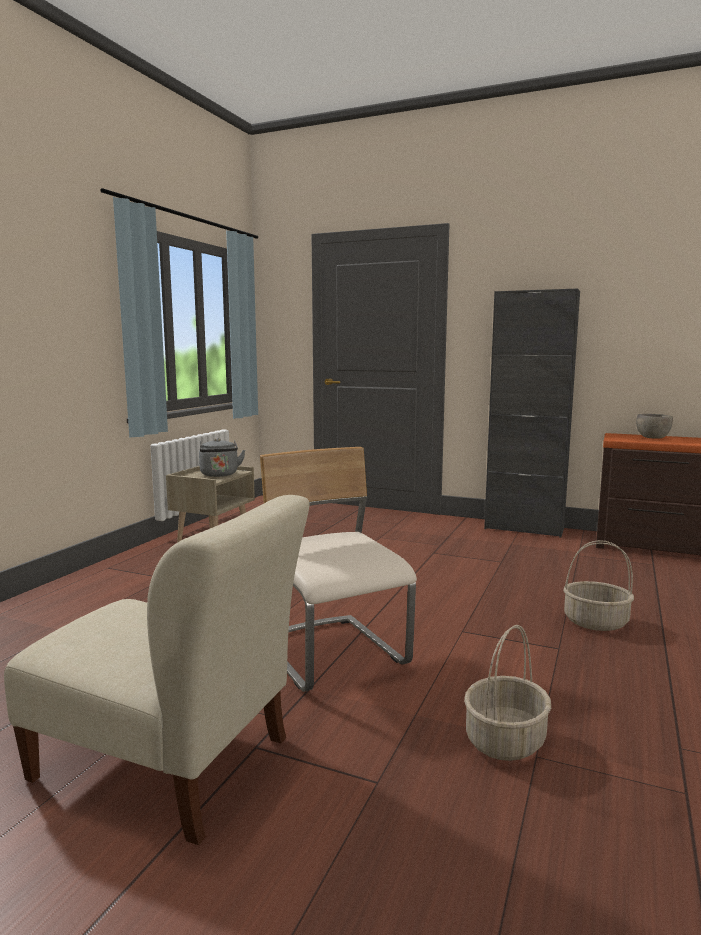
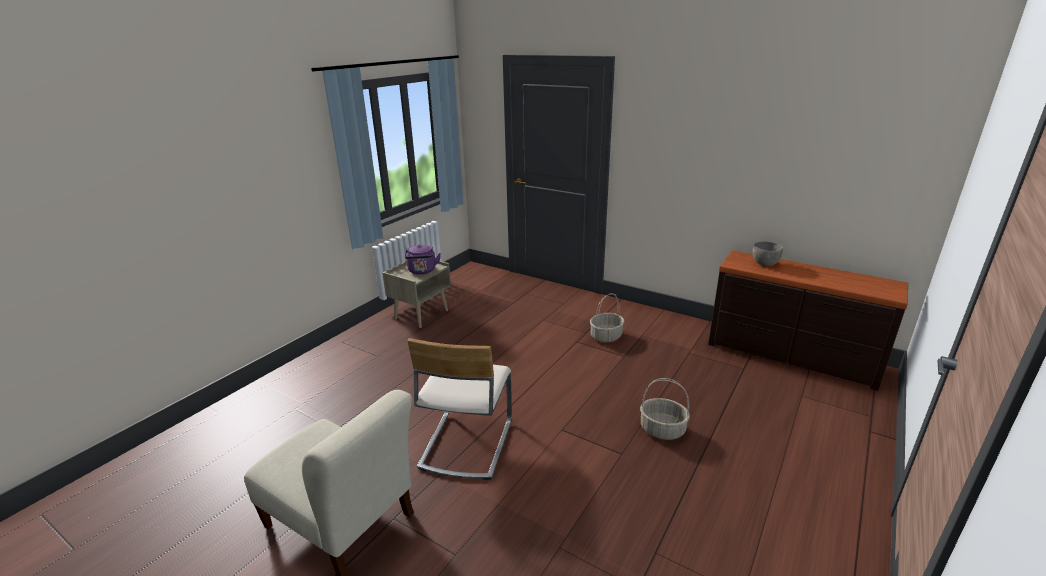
camera: 10 degrees right, 15 degrees up
grey kettle [199,438,246,477] -> purple kettle [405,245,441,274]
beige chair [260,447,417,692] -> beige chair turned 150 degrees counterclockwise [407,338,512,480]
basket [464,625,551,761] -> basket moved to [590,293,624,343]
black cabinet [484,288,580,538] -> none

